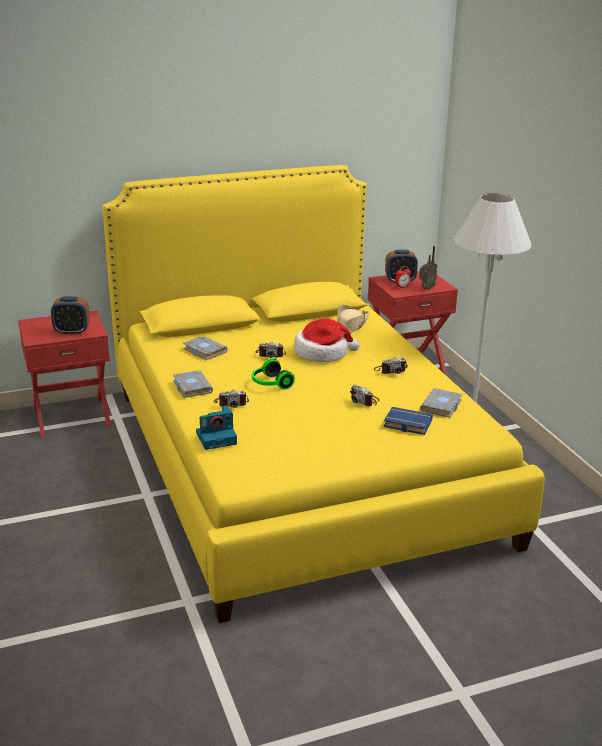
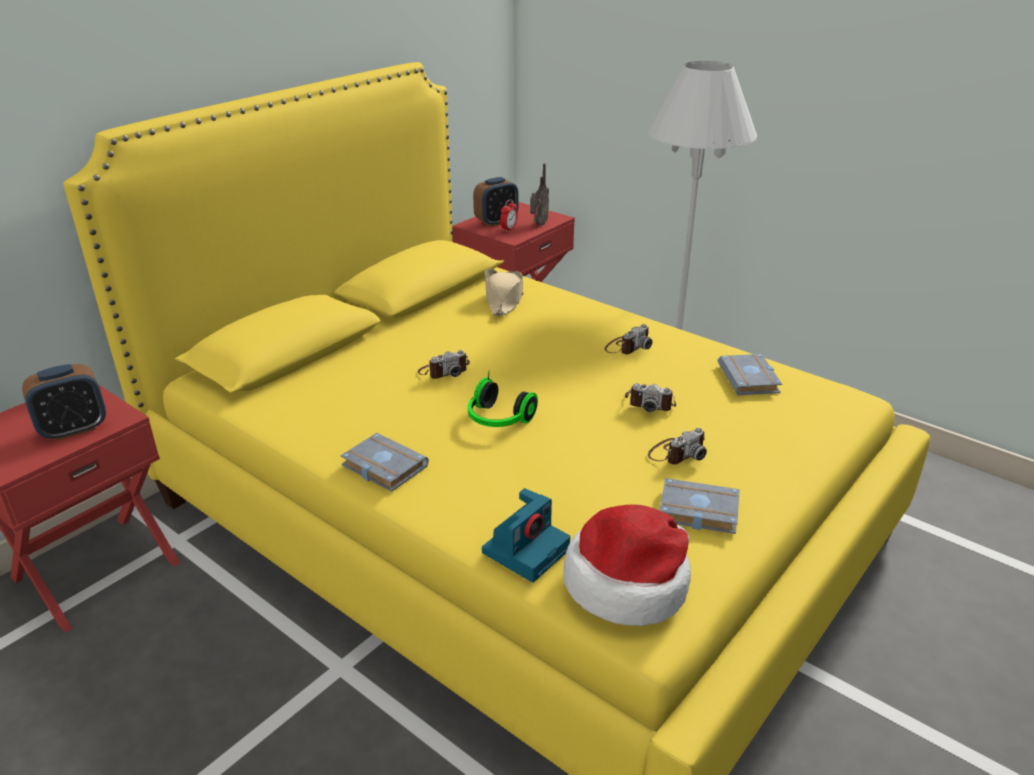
camera: 30 degrees left, 5 degrees up
grey book [183,336,228,360] -> grey book moved to [659,478,740,534]
camera [214,390,249,408] -> camera moved to [648,428,707,464]
hat [294,318,360,362] -> hat moved to [563,505,691,626]
blue book [384,407,433,435] -> none

